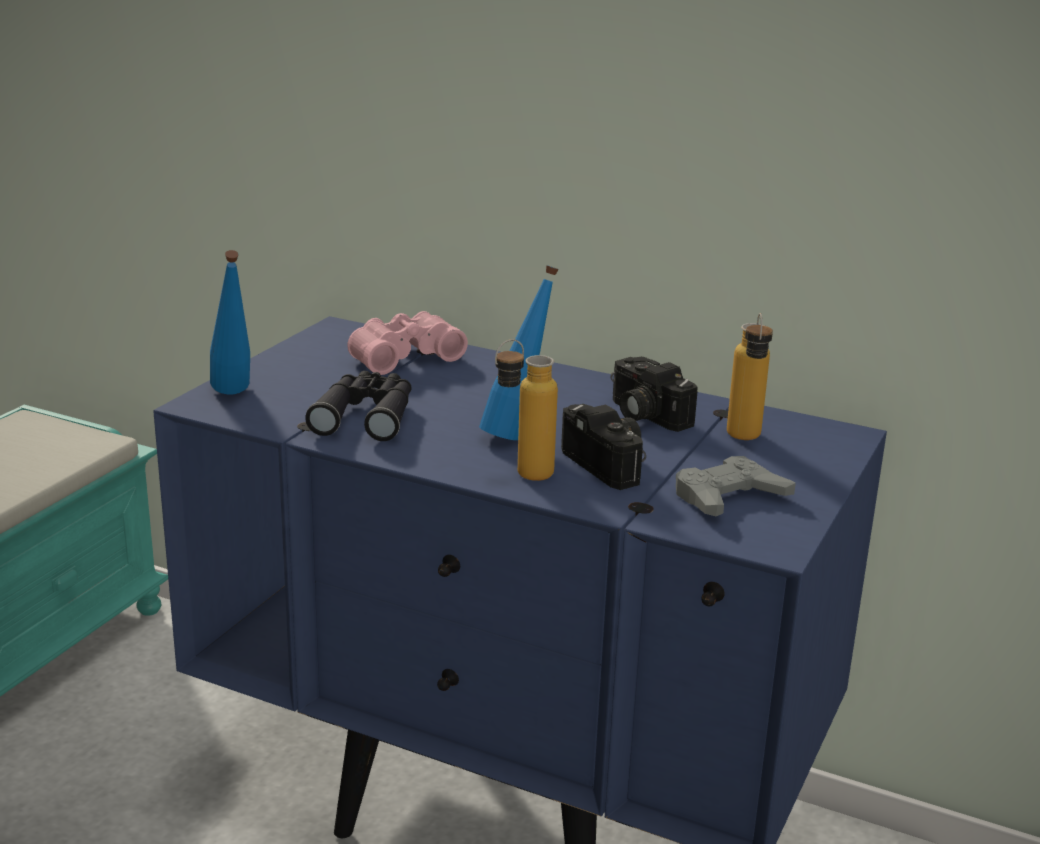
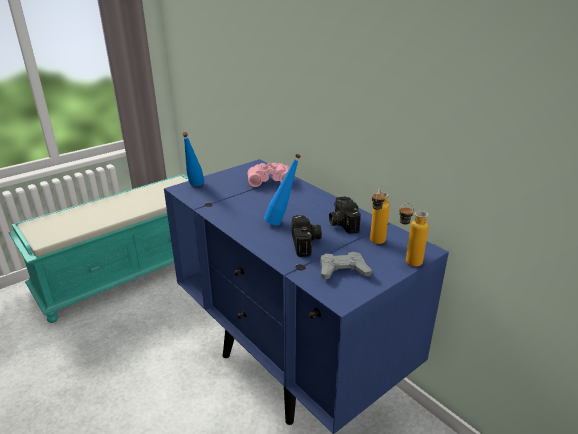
camera: 25 degrees right, 5 degrees up
black binoculars [305,371,411,441] -> none
bottle [495,339,558,481] -> bottle moved to [399,203,429,267]

